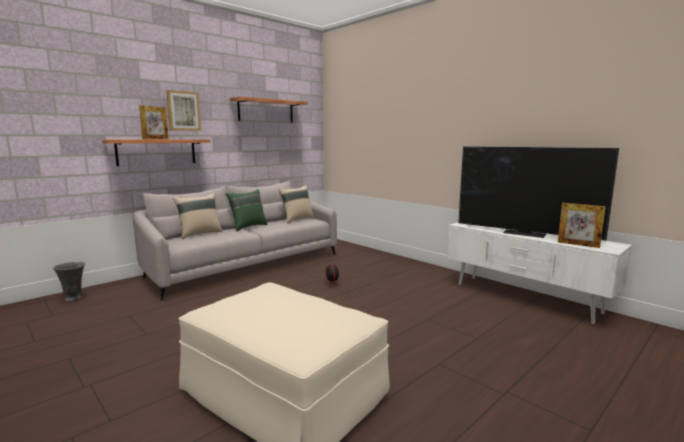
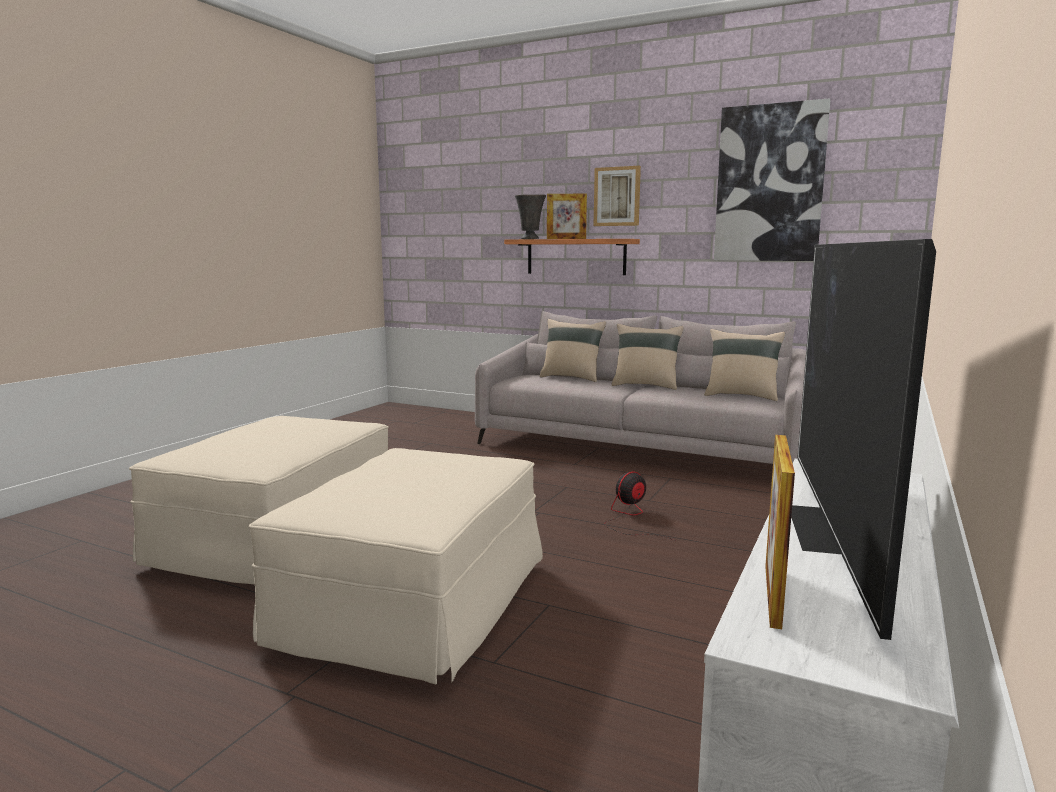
camera: 70 degrees right, 0 degrees up
grey vase [53,262,85,302] -> grey vase moved to [515,194,546,239]
green pillow [226,189,268,231] -> beige pillow [611,324,684,390]
shelf [230,96,308,123] -> picture [714,98,830,261]
none -> beige ottoman [249,448,543,685]

